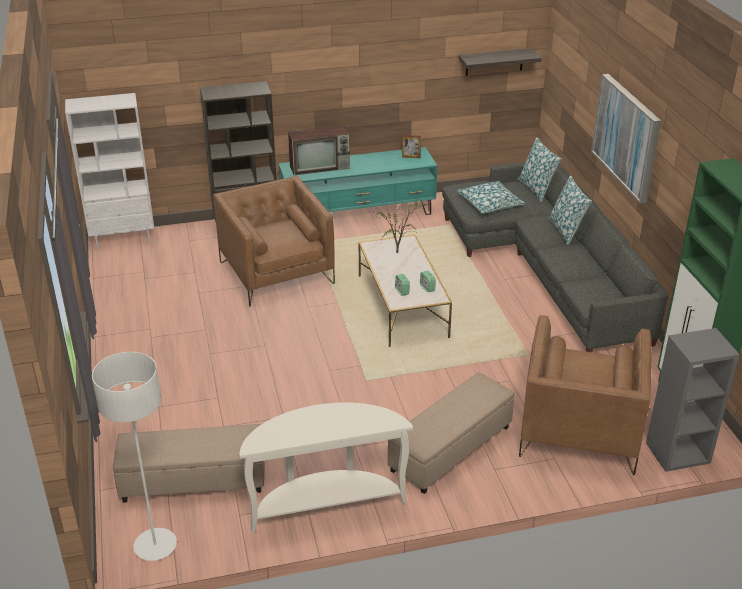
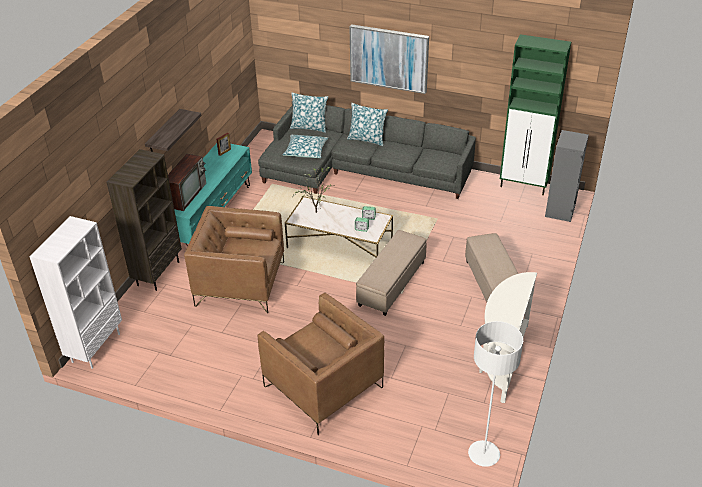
camera: 55 degrees left, 5 degrees up
beige ottoman [113,424,265,503] -> beige ottoman moved to [356,230,426,316]
shelf [459,48,542,76] -> shelf moved to [145,109,202,152]
brown armchair [519,315,652,475] -> brown armchair moved to [257,293,384,435]

